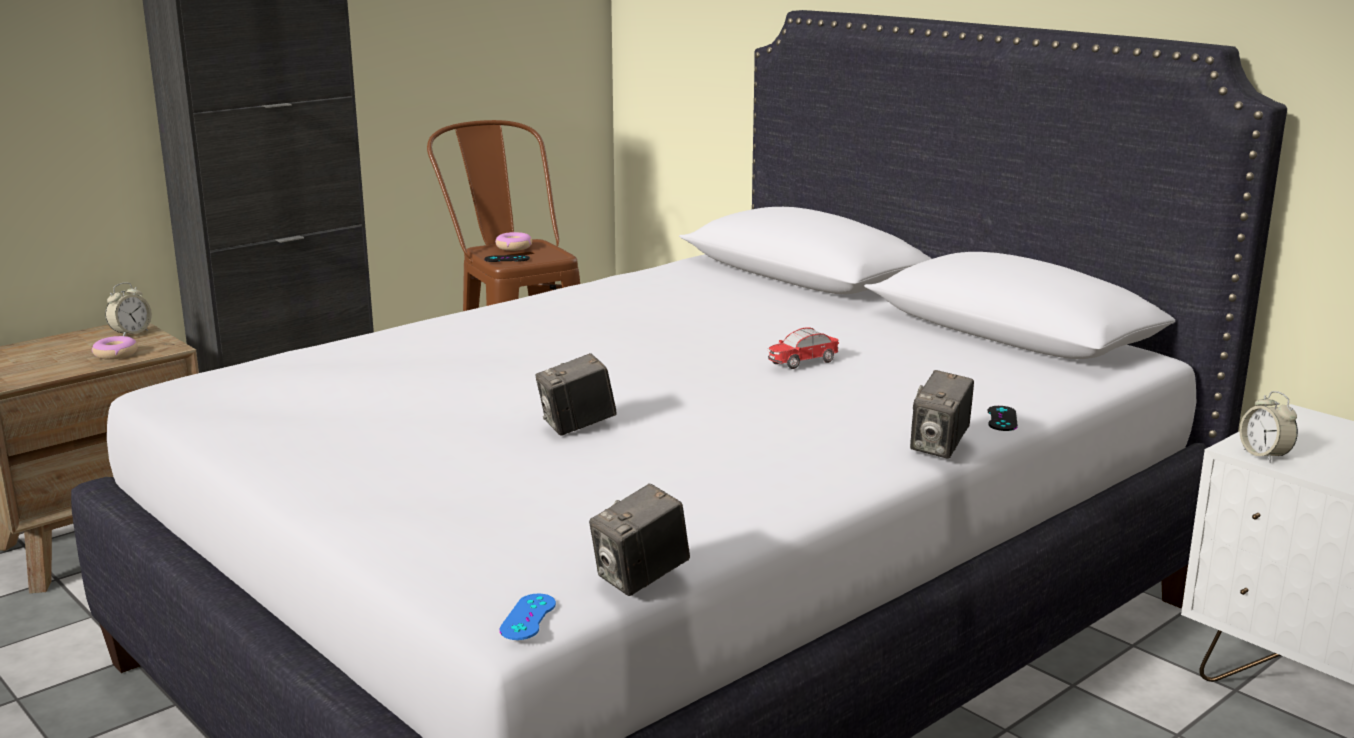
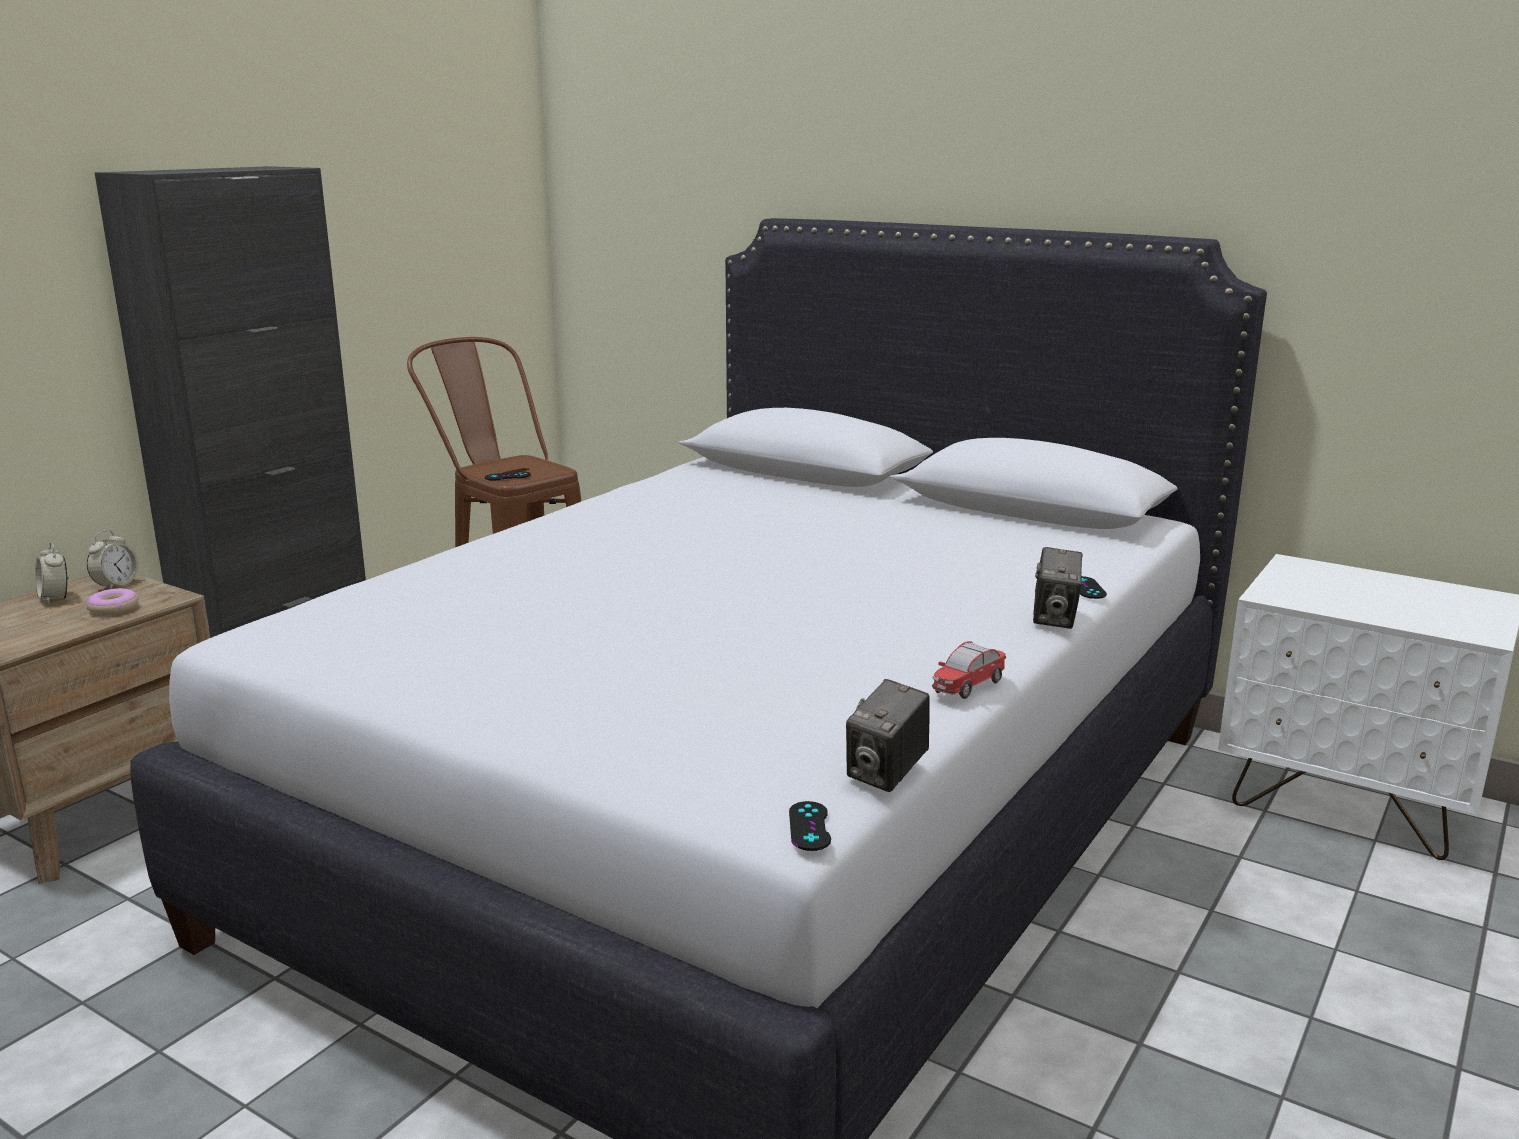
camera: 15 degrees left, 0 degrees up
donut [495,232,532,251] -> none
blue game controller [499,593,556,640] -> black game controller [789,801,831,851]
camera [535,353,617,436] -> none
toy car [767,327,839,369] -> toy car moved to [932,641,1006,699]
alarm clock [1239,391,1298,463] -> alarm clock moved to [36,542,68,605]

